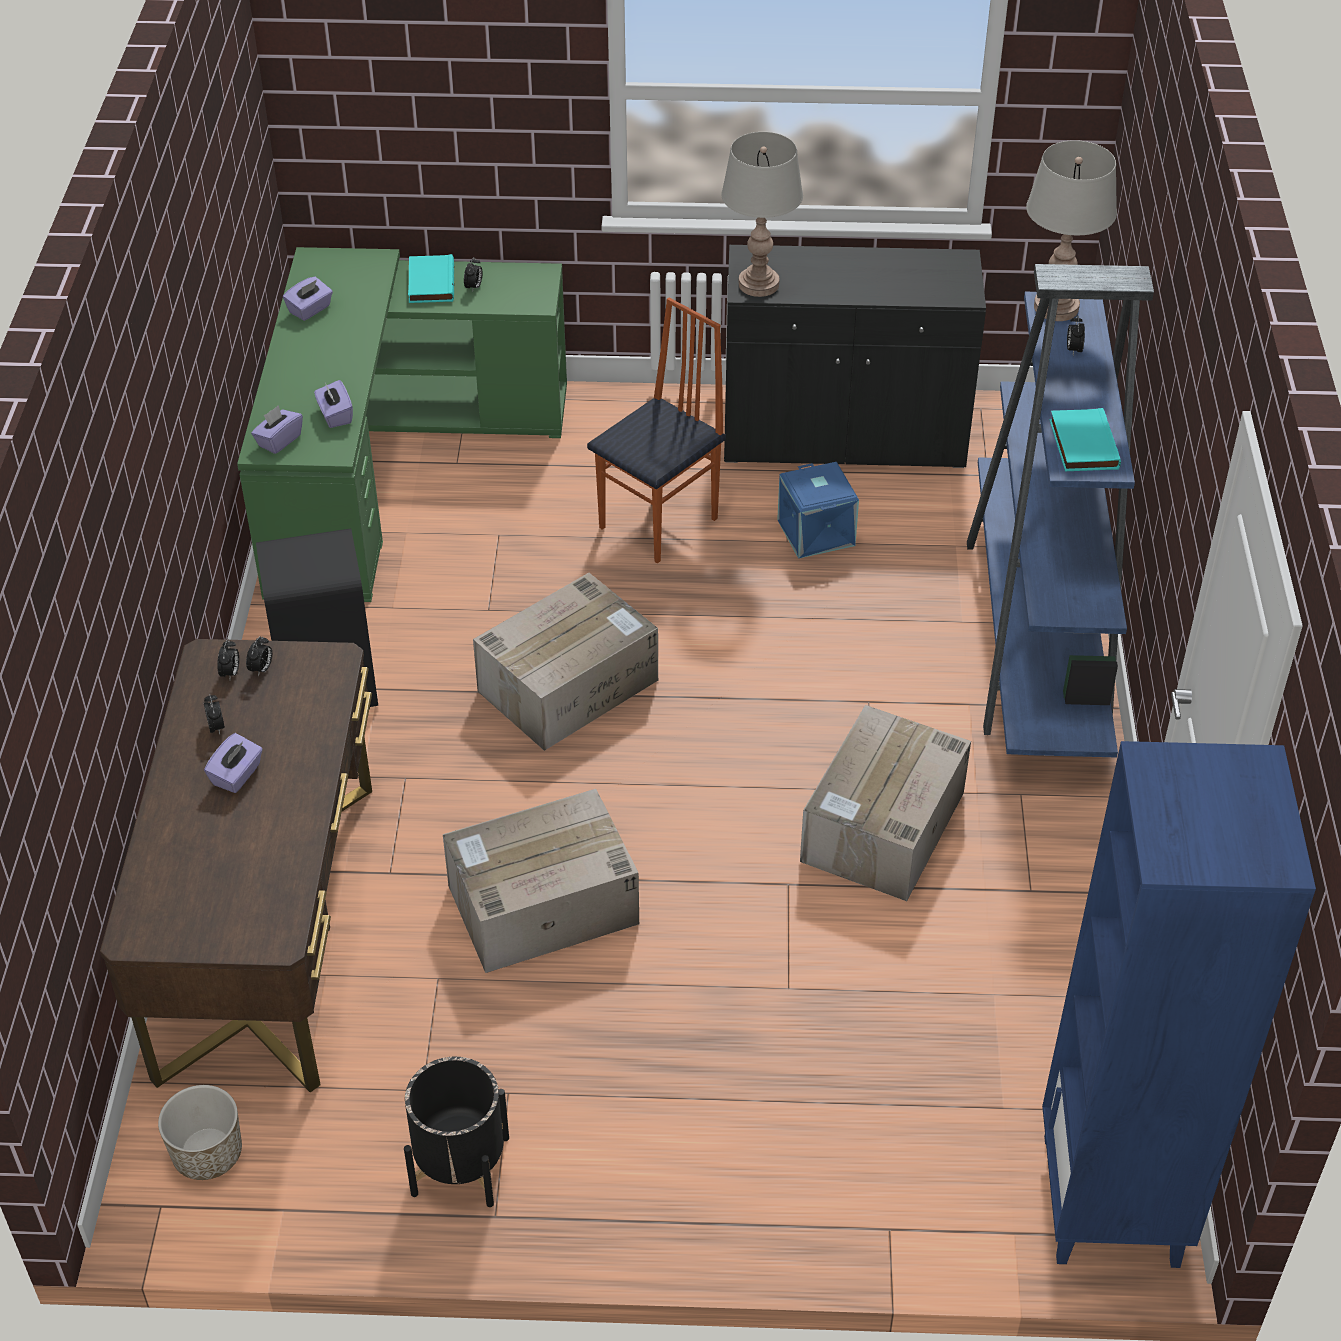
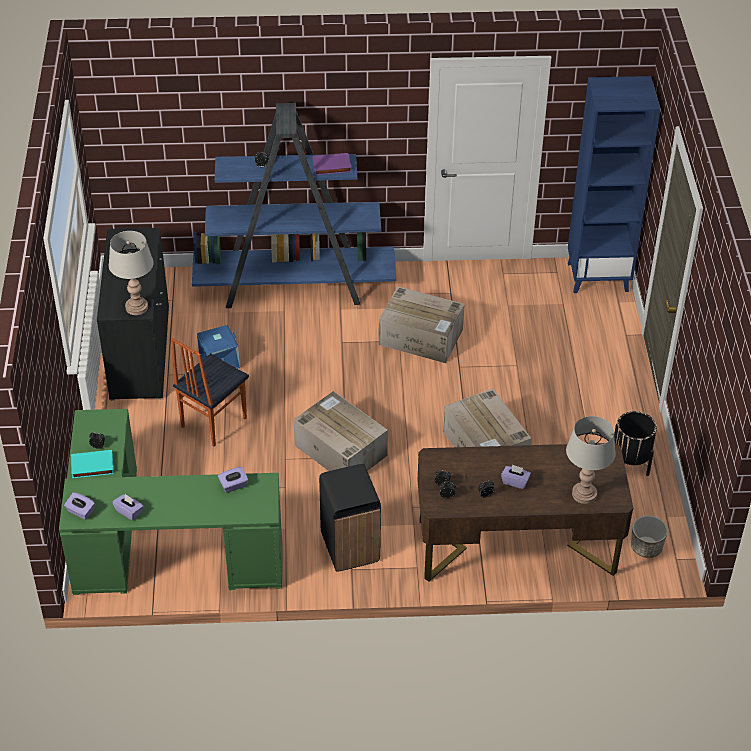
camera: 95 degrees left, 0 degrees up
purple tissue box [251,405,303,454] -> purple tissue box moved to [64,492,95,520]
chair [587,298,726,563] -> chair turned 90 degrees counterclockwise [171,338,249,447]
grey table lamp [1026,140,1117,321] -> grey table lamp moved to [566,416,616,504]
turquoise book [1050,408,1121,471] -> purple book [312,153,352,175]

